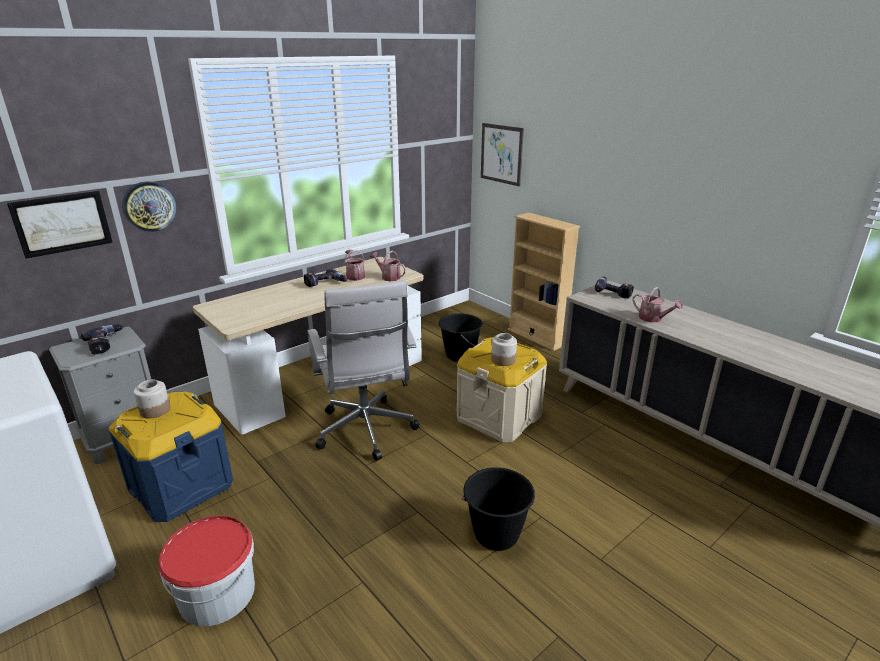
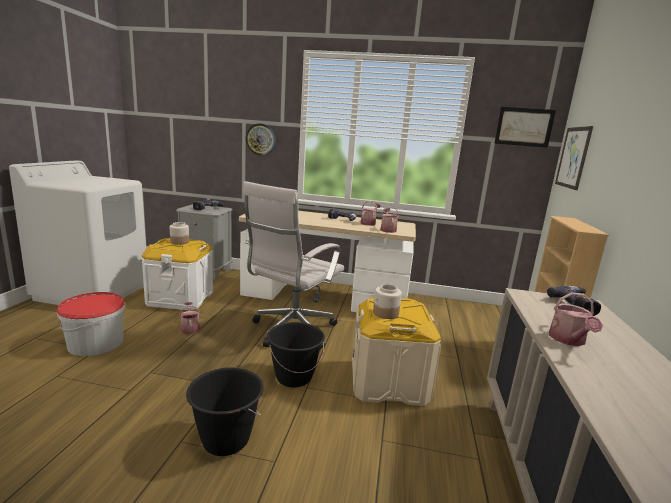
camera: 50 degrees right, 10 degrees down
picture [7,191,113,259] -> picture moved to [494,107,556,148]
blue storage box [109,391,233,522] -> white storage box [141,238,213,310]
black bucket [439,314,483,362] -> black bucket moved to [267,322,325,387]
none -> watering can [179,302,200,334]

